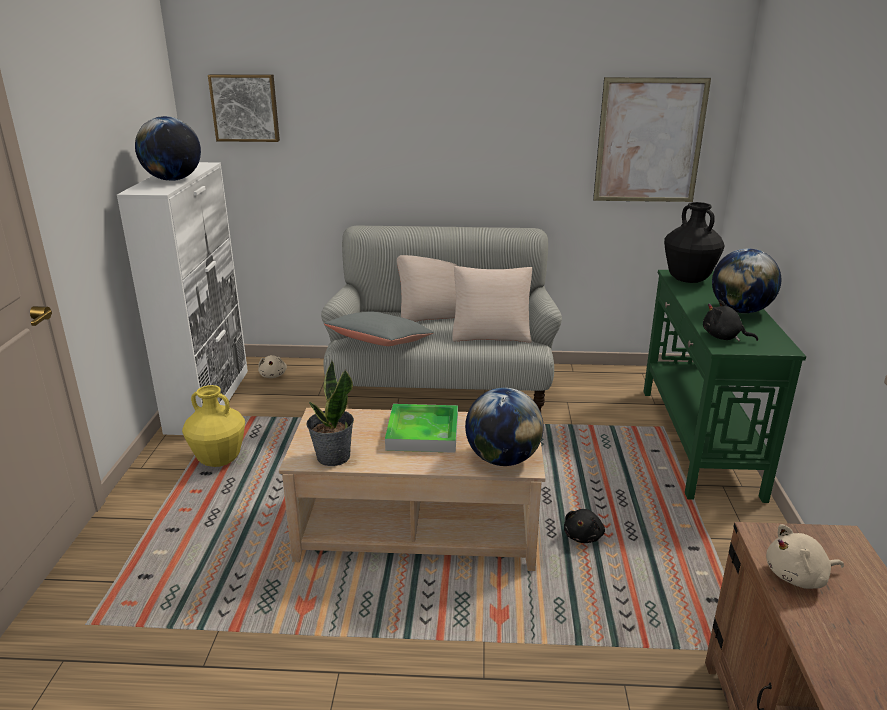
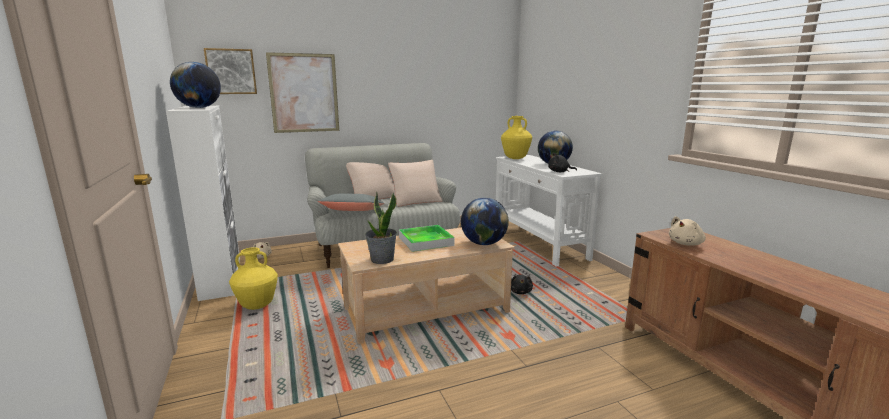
camera: 25 degrees left, 10 degrees down
picture [593,77,711,202] -> picture moved to [266,52,339,133]
green console table [643,270,806,503] -> white console table [496,155,602,266]
black vase [664,202,725,283] -> yellow vase [501,116,532,159]

